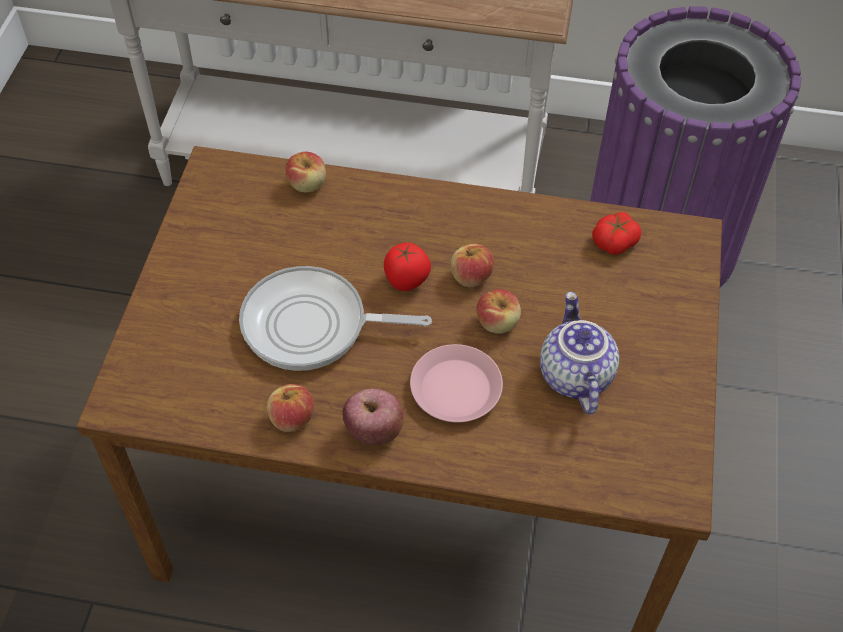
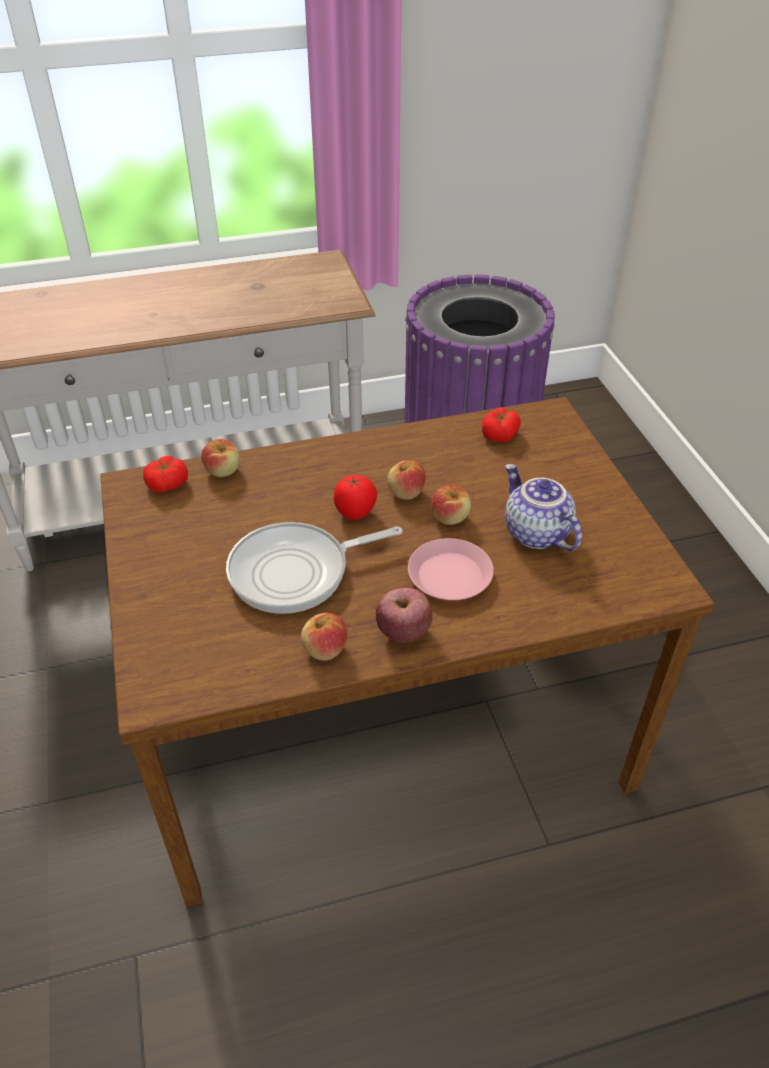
camera: 25 degrees left, 10 degrees down
none -> tomato [143,456,188,493]

